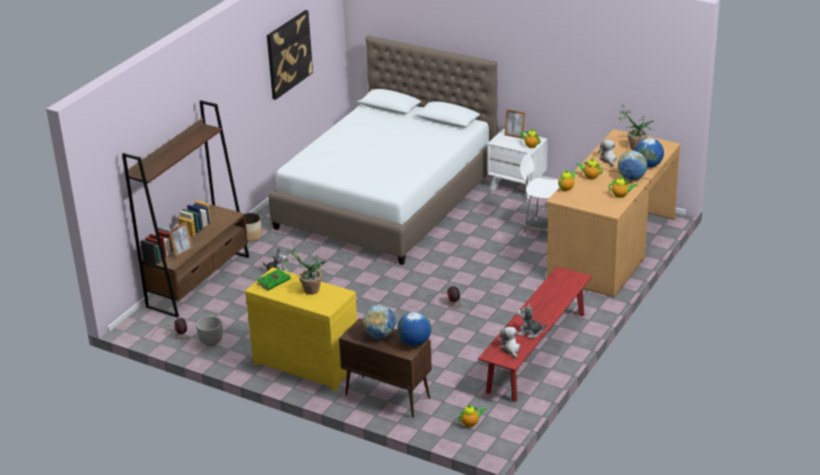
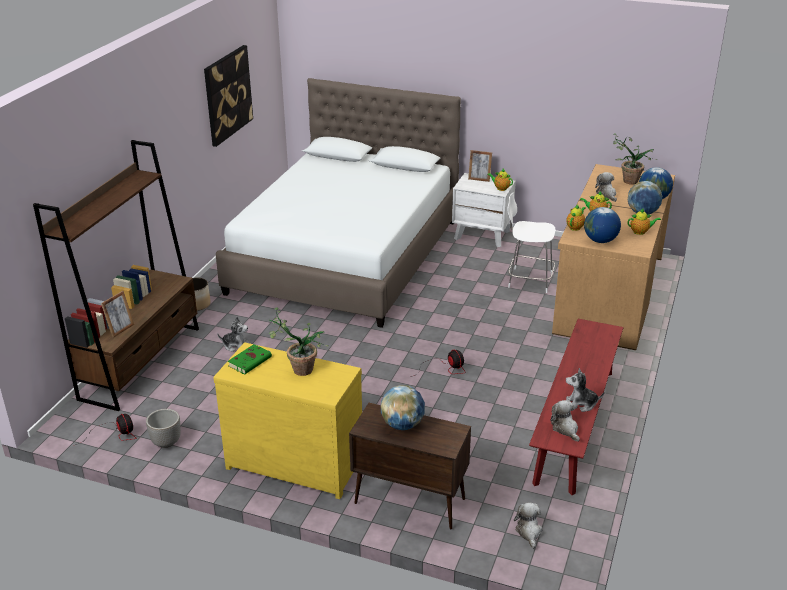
camera: 10 degrees left, 0 degrees up
globe [397,312,431,346] -> globe moved to [584,207,621,243]
teapot [458,404,487,428] -> plush toy [514,502,543,549]

